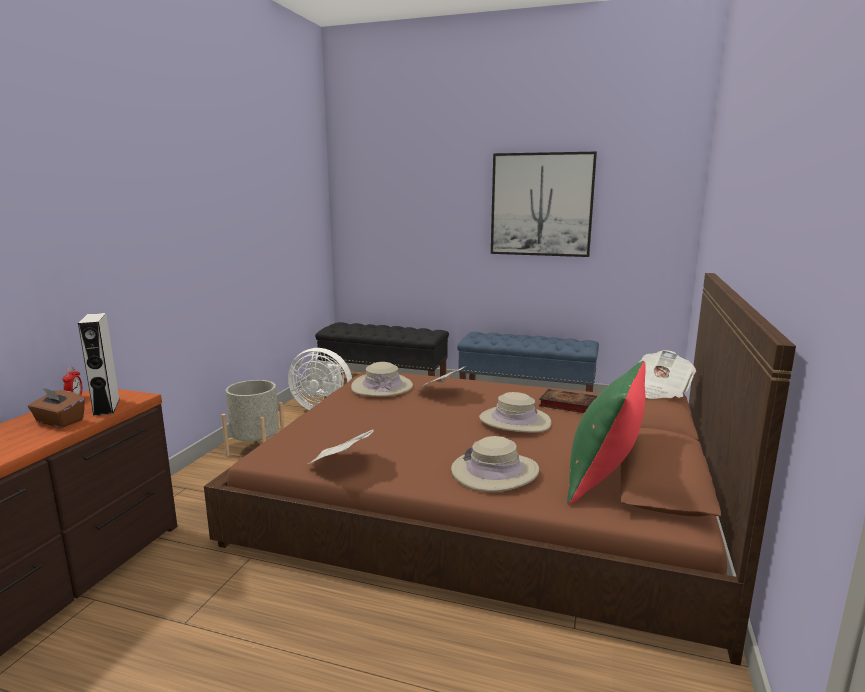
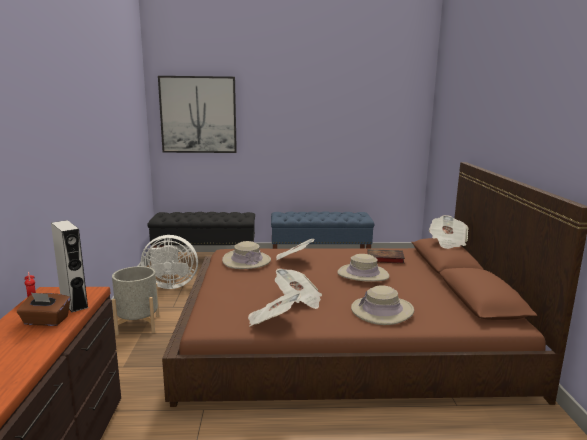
camera: 20 degrees left, 0 degrees up
picture [491,152,597,257] -> picture moved to [158,76,237,153]
green pillow [567,361,646,505] -> none
none -> newspaper [275,268,322,309]

